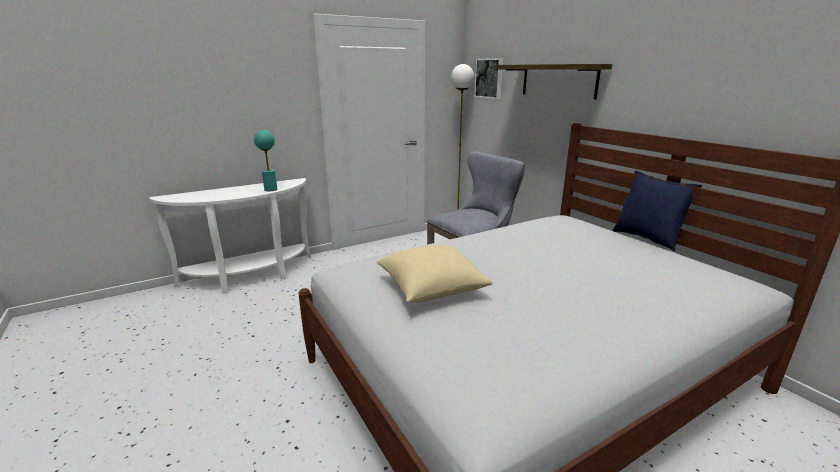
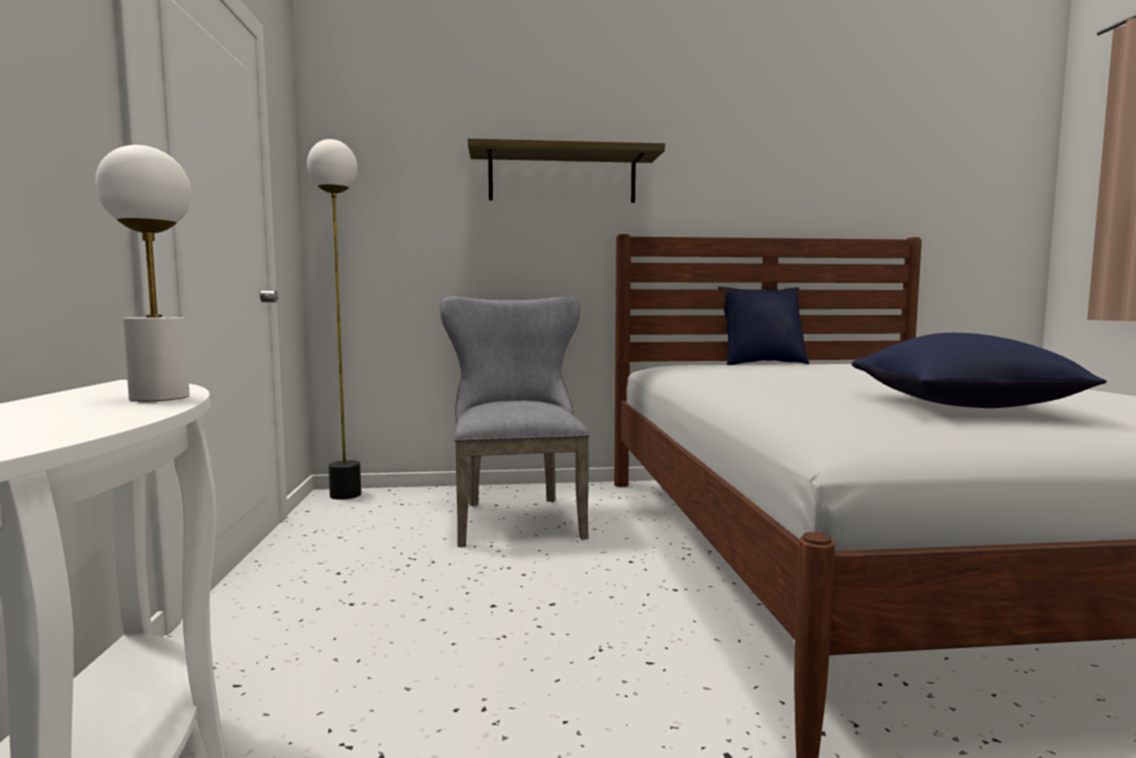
camera: 65 degrees left, 15 degrees down
turquoise table lamp [254,130,277,191] -> white table lamp [95,145,192,402]
beige pillow [376,245,493,303] -> blue pillow [851,333,1107,408]
picture [474,58,503,99] -> none

